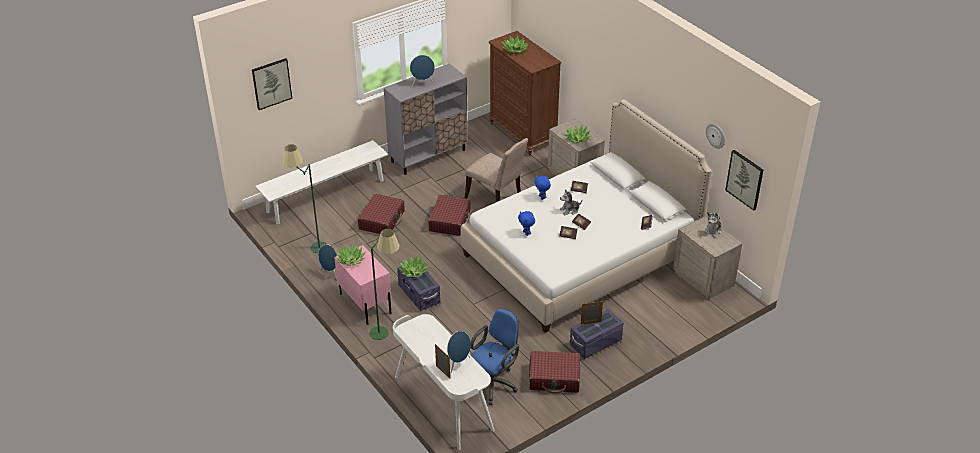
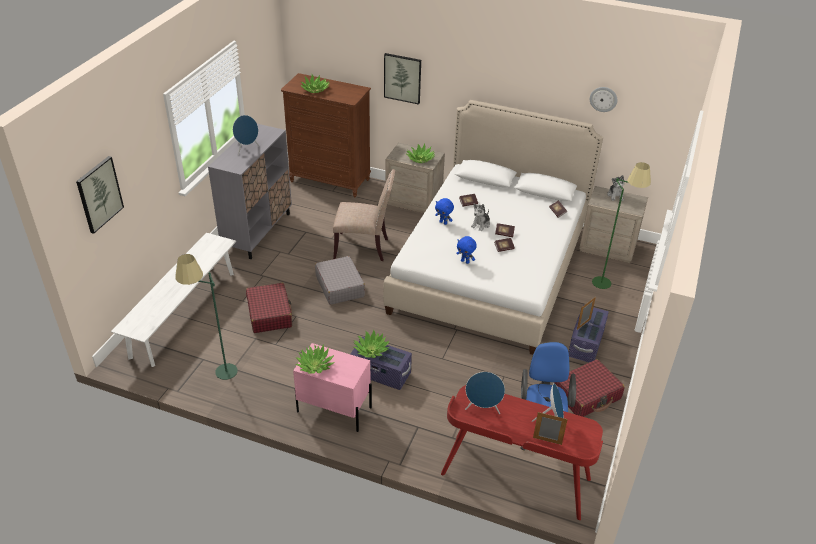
camera: 35 degrees left, 0 degrees up
blue speaker [318,245,337,280] -> blue speaker moved to [465,372,505,414]
green floor lamp [370,229,400,340] -> green floor lamp moved to [592,162,651,289]
white desk [393,314,495,450] -> red desk [441,385,603,520]
red suitcase [428,195,470,236] -> grey suitcase [315,256,365,305]
picture [725,150,763,211] -> picture moved to [384,53,421,105]

